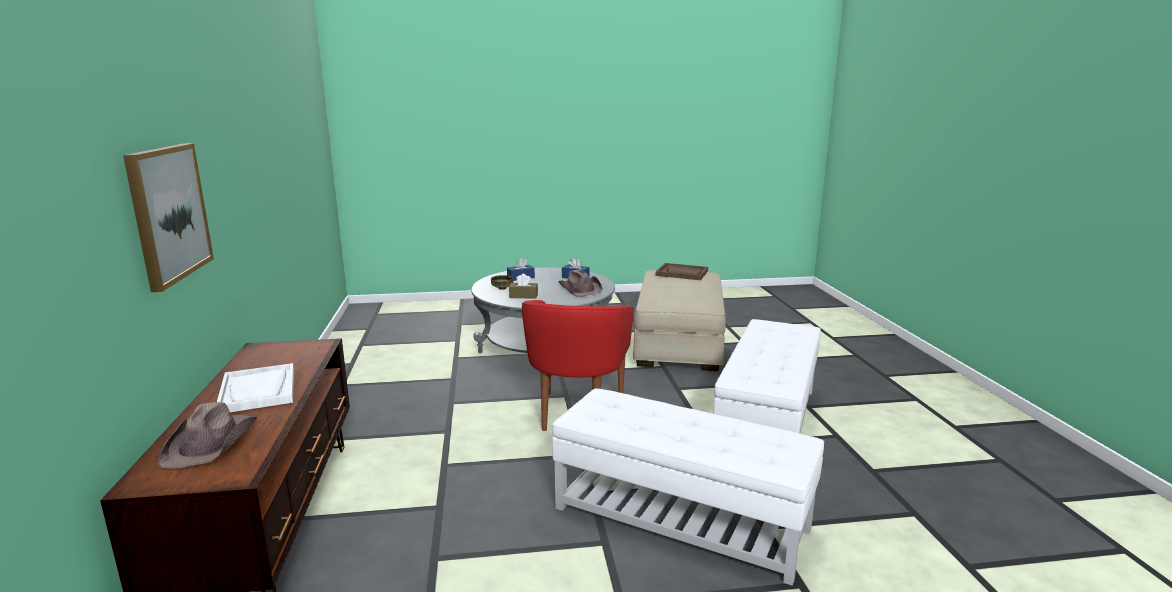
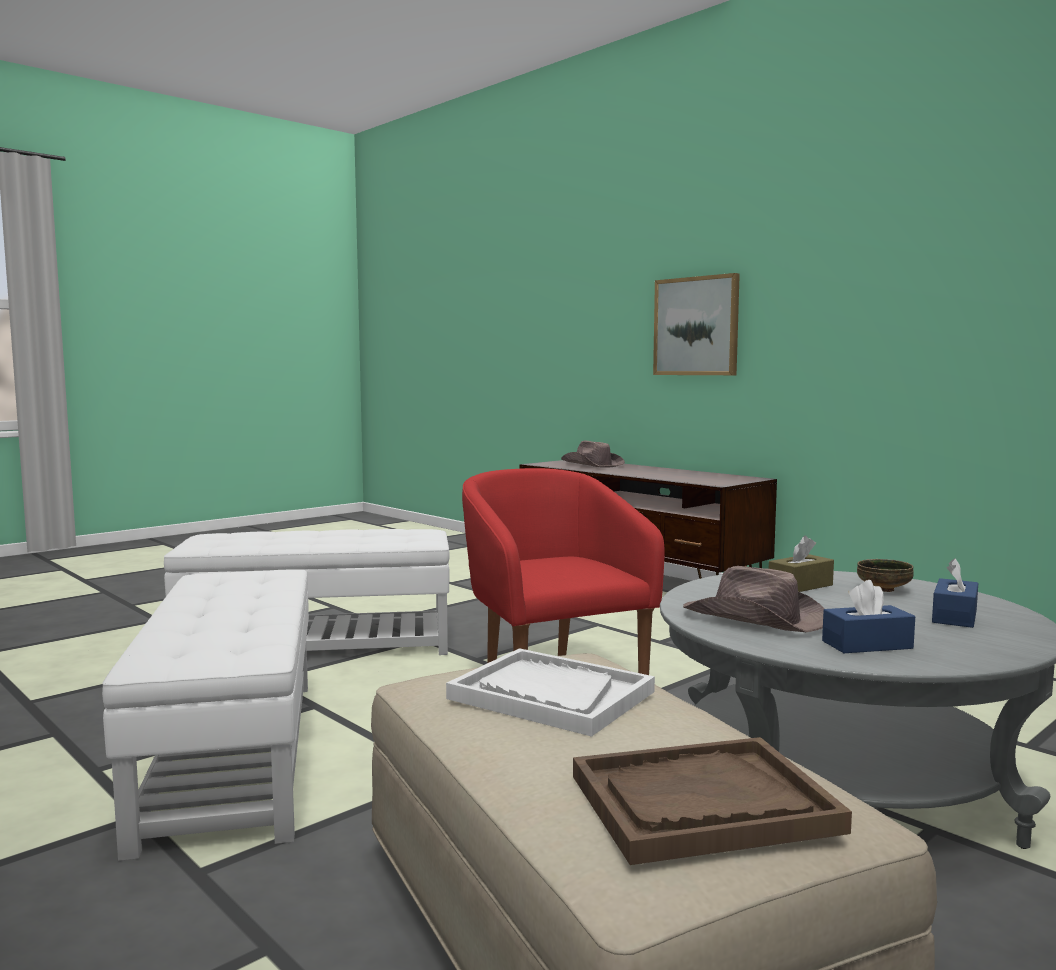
camera: 145 degrees right, 10 degrees down
white tray [217,363,294,412] -> white tray moved to [446,648,655,737]

